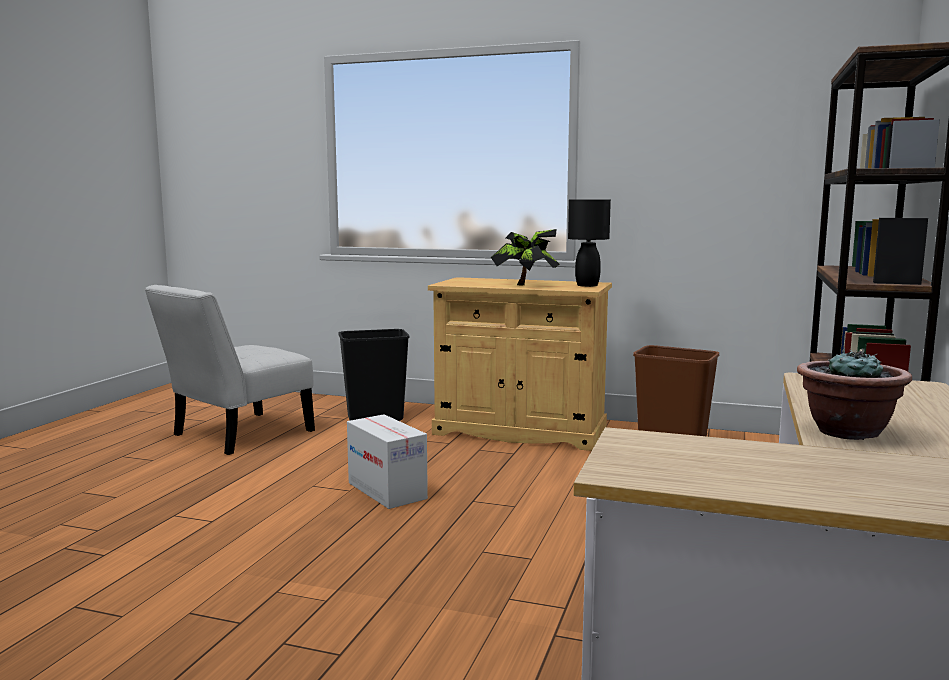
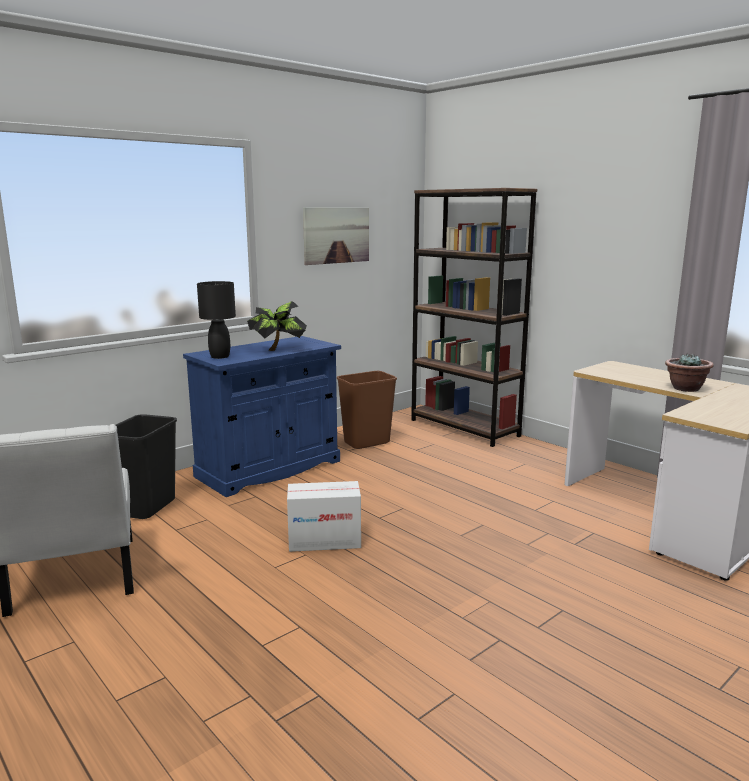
camera: 60 degrees left, 5 degrees up
beige cabinet [428,277,612,451] -> blue cabinet [183,336,341,497]
black table lamp [568,199,611,287] -> black table lamp moved to [197,281,236,359]
none -> picture [303,207,369,265]

